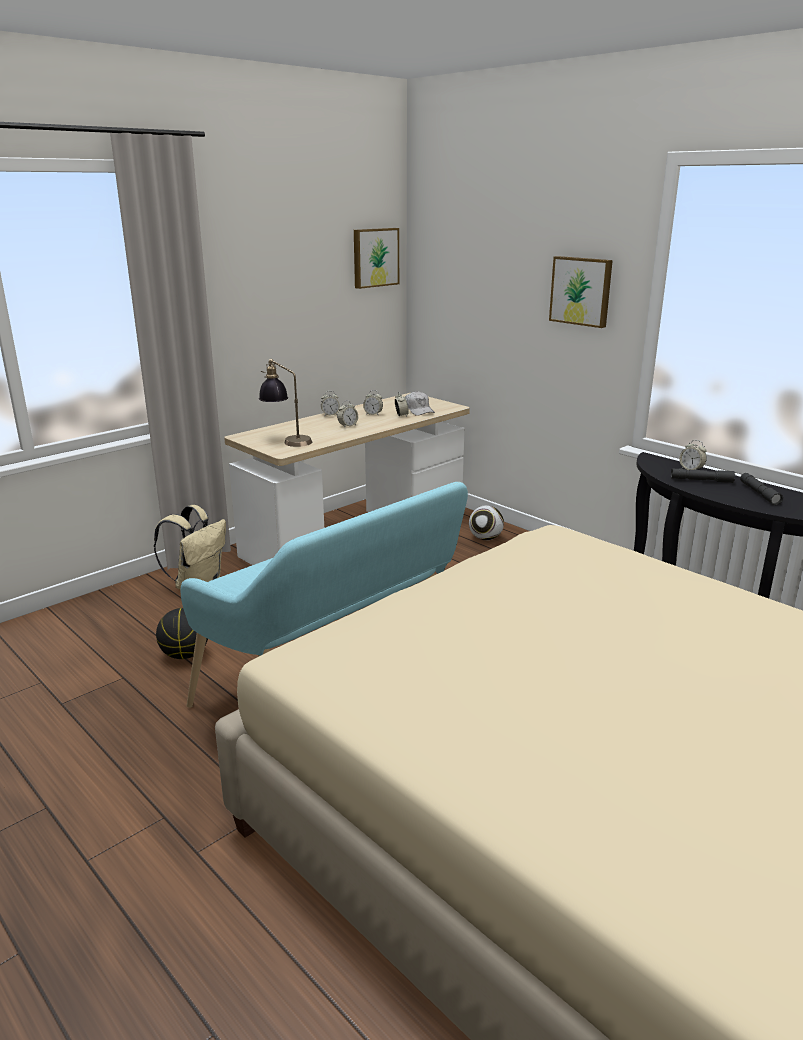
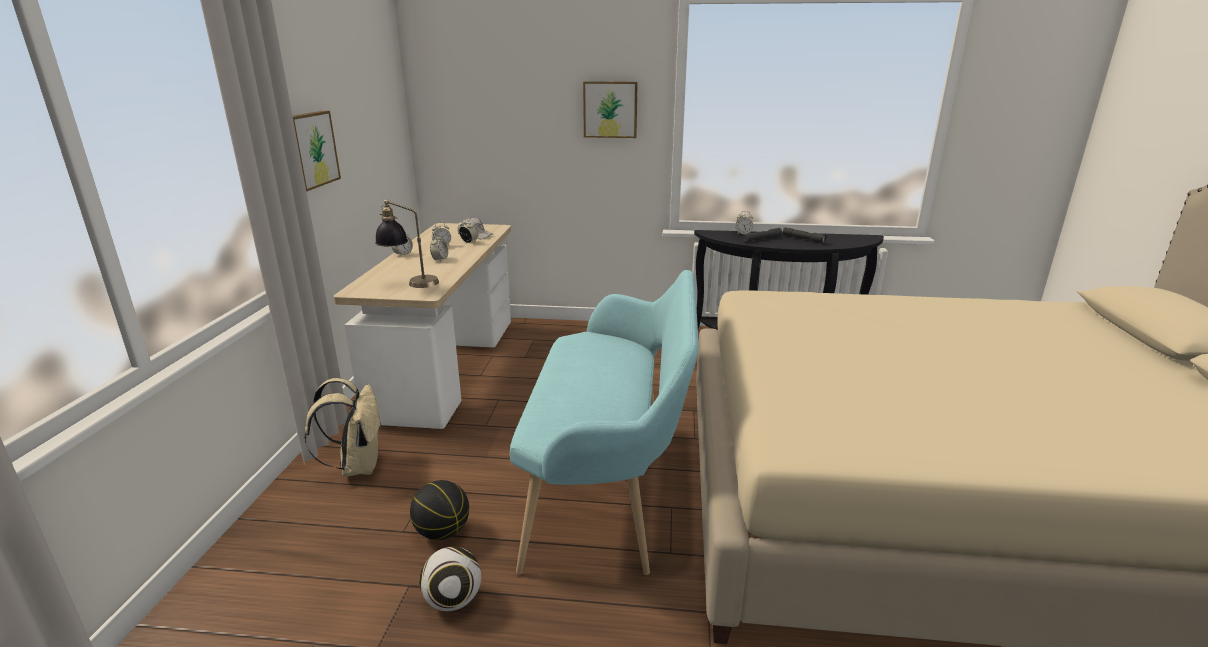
camera: 40 degrees left, 0 degrees up
picture [354,228,399,289] -> picture moved to [293,111,341,192]
football [469,505,504,540] -> football moved to [419,547,481,611]

